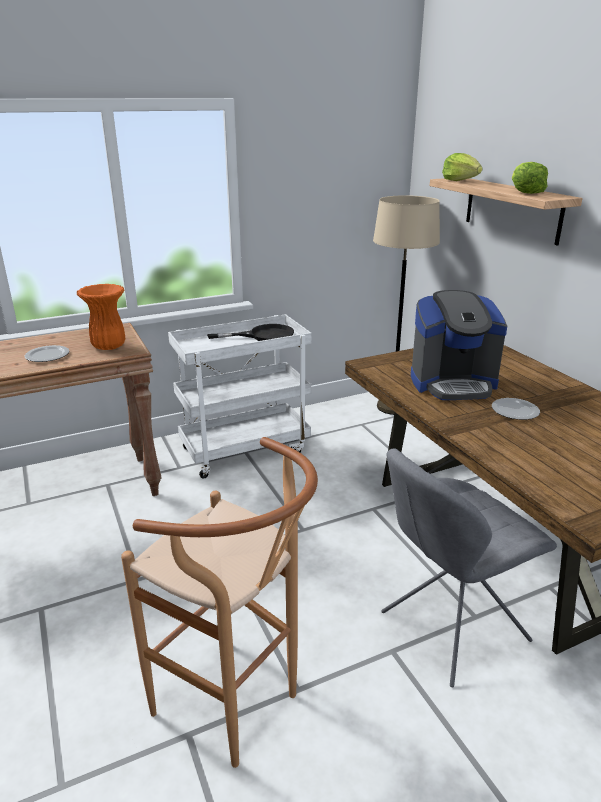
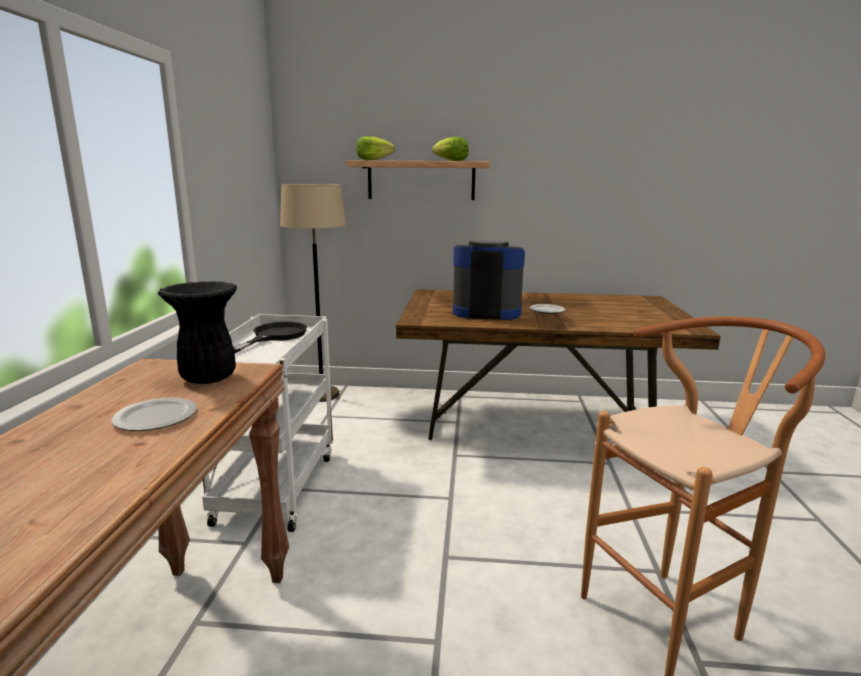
camera: 60 degrees left, 10 degrees down
orange vase [77,284,125,350] -> black vase [158,281,237,384]
grey chair [381,448,557,687] -> none
coffee machine [411,290,507,400] -> coffee machine turned 105 degrees counterclockwise [453,241,525,320]

